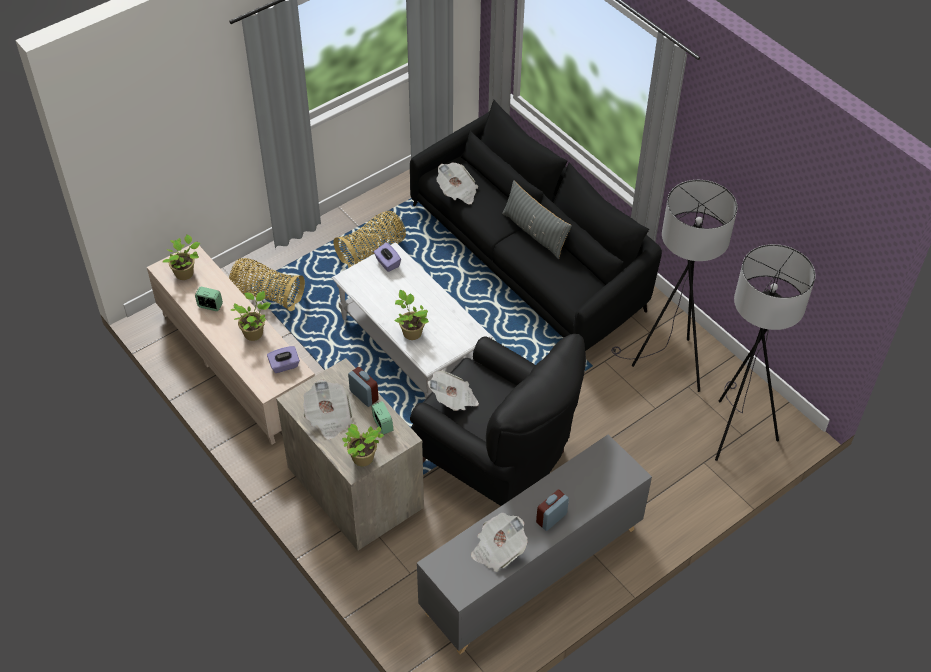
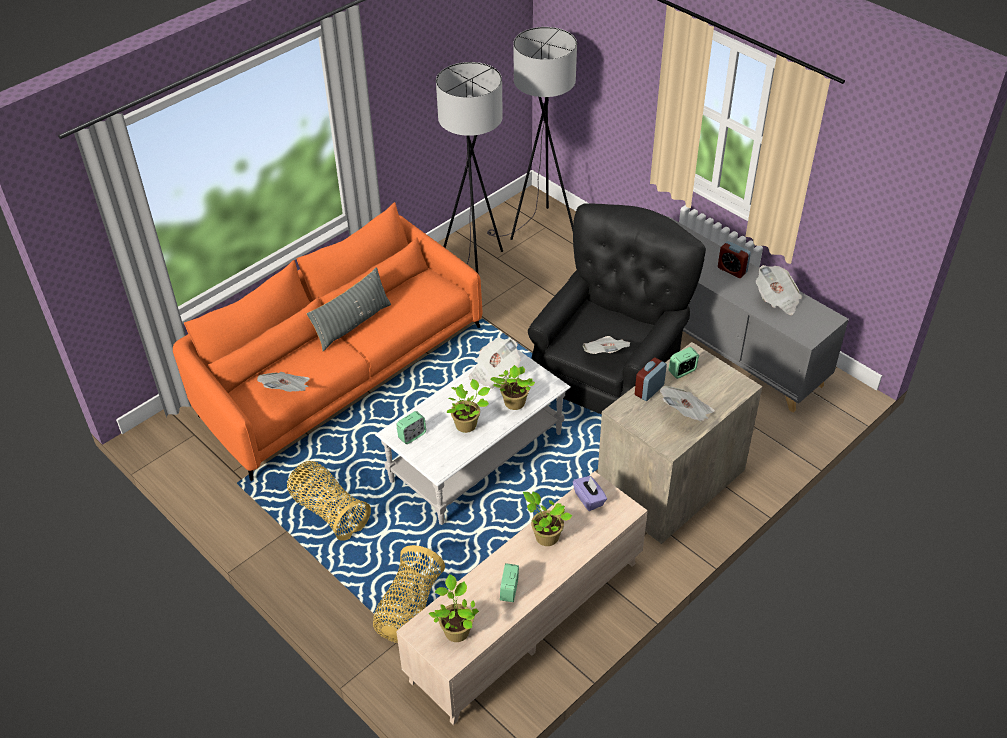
camera: 95 degrees left, 5 degrees down
potted plant [342,424,384,466] -> potted plant moved to [447,379,490,433]
purple tissue box [374,243,401,272] -> alarm clock [396,411,426,444]
black sofa [410,100,662,351] -> orange sofa [173,202,482,481]
none -> newspaper [469,337,520,389]

